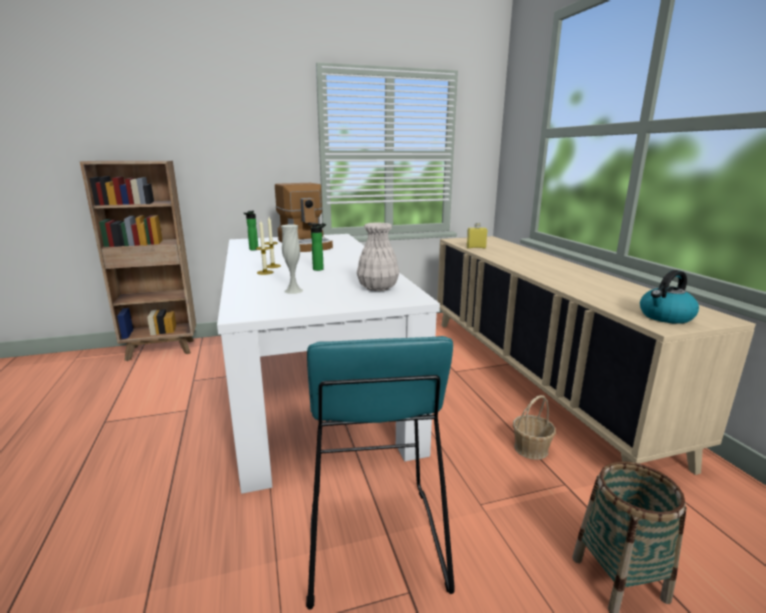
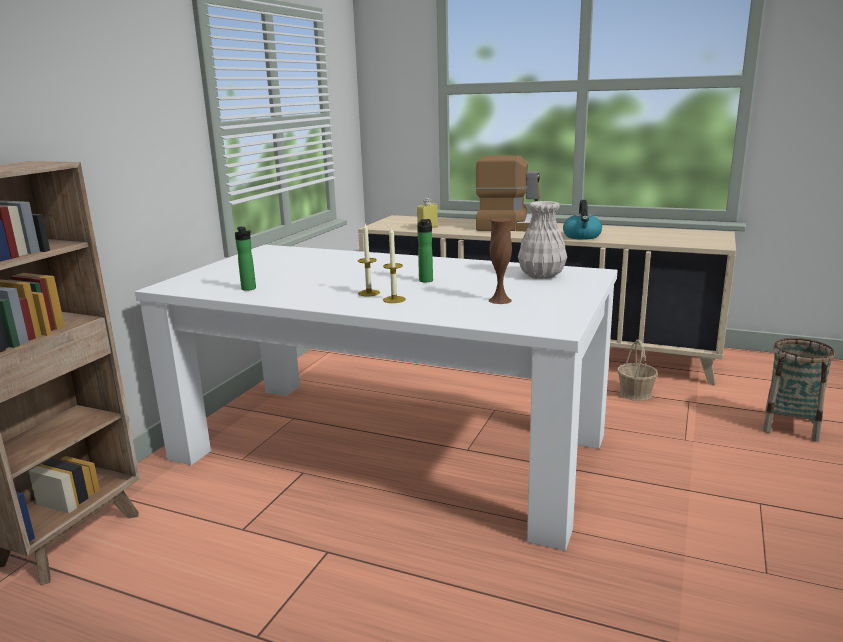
camera: 50 degrees left, 0 degrees up
coffee machine [275,183,333,252] -> coffee machine moved to [476,155,540,231]
white vase [281,224,303,294] -> brown vase [489,218,512,304]
turquoise stool [306,336,455,610] -> none
kettle [640,270,699,324] -> kettle moved to [563,200,602,240]

